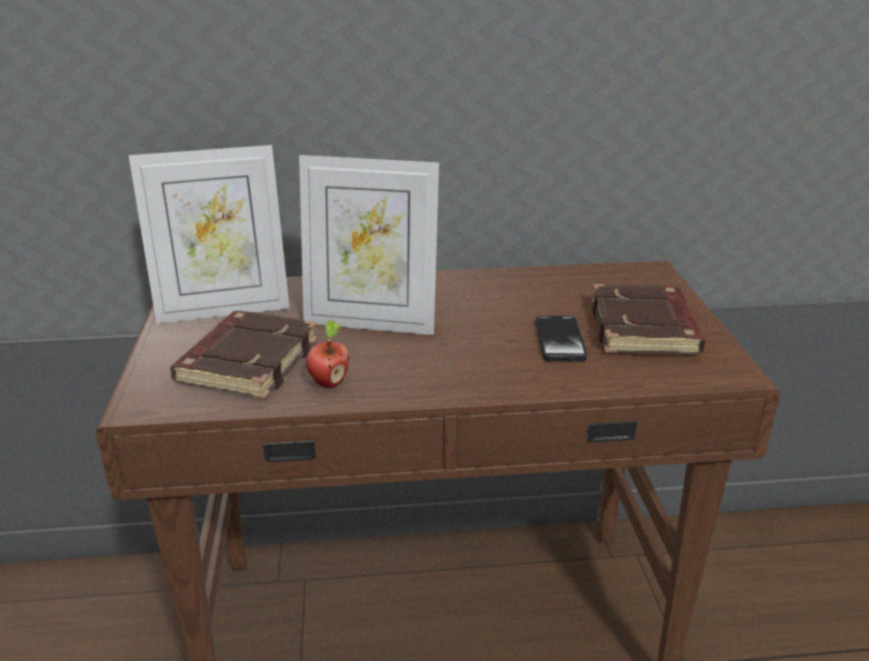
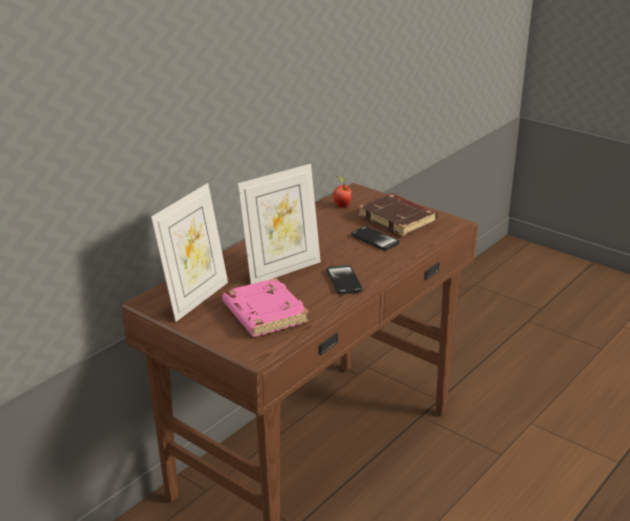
camera: 45 degrees left, 0 degrees up
brown book [170,311,318,400] -> pink book [222,278,309,337]
apple [306,320,349,388] -> apple moved to [333,176,352,207]
none -> phone [327,265,363,295]

